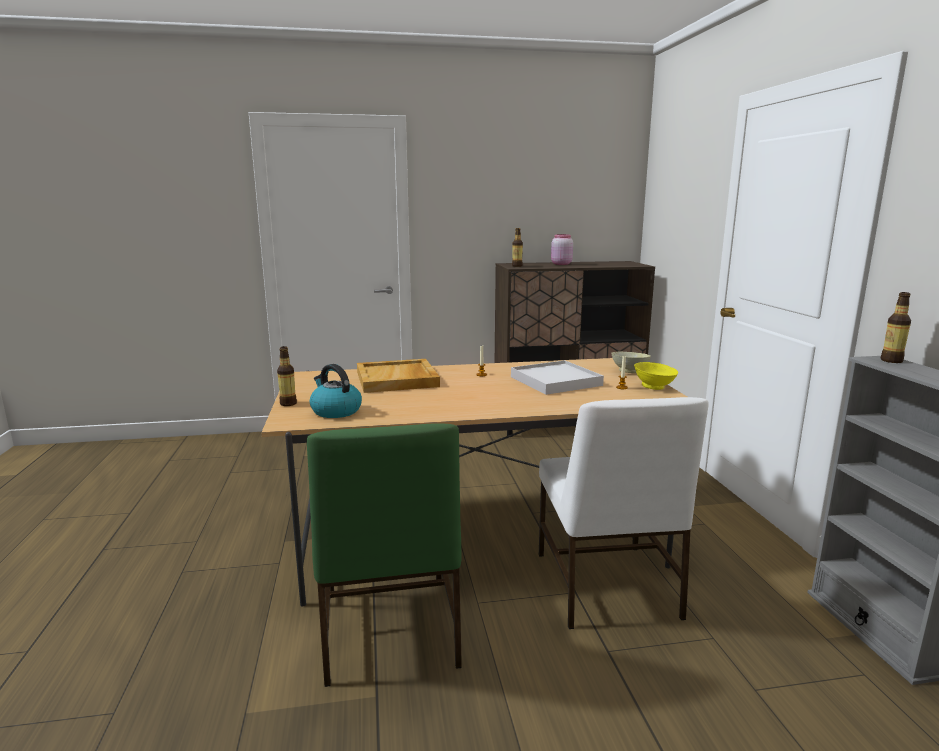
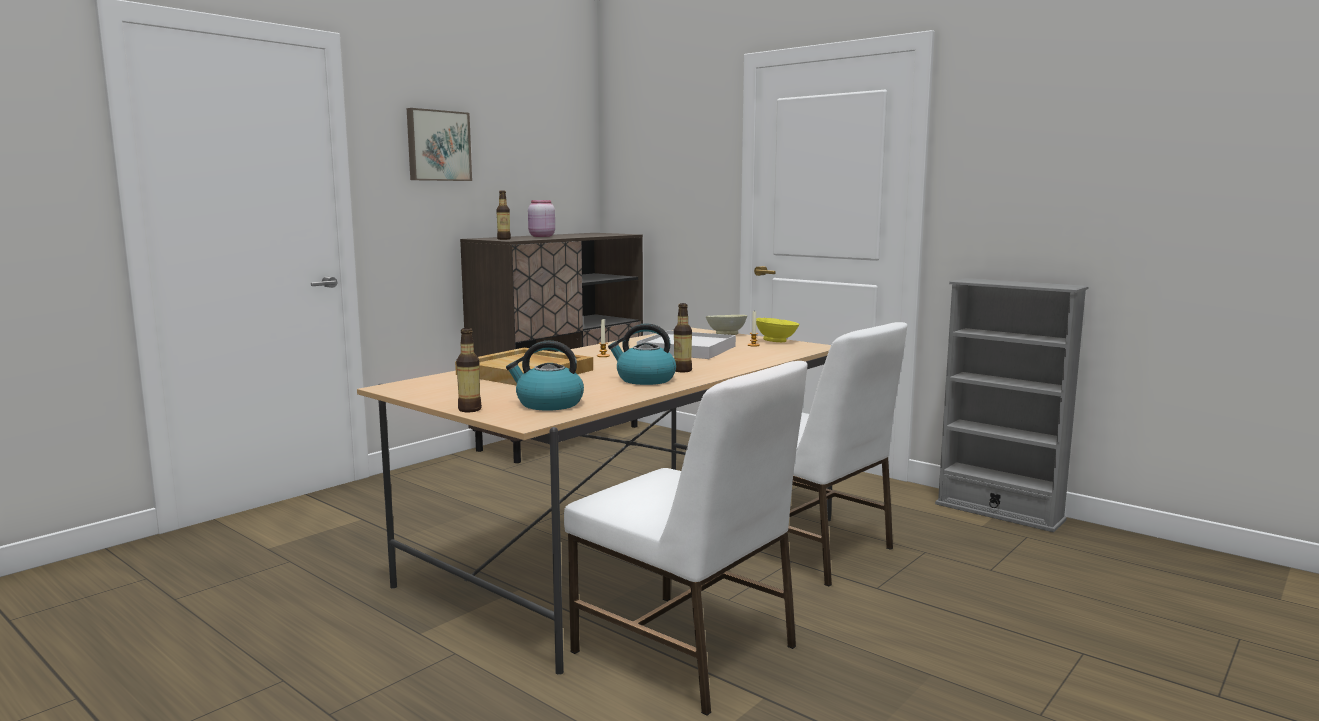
camera: 40 degrees left, 5 degrees down
green chair [307,423,462,687] -> white chair [564,361,807,716]
bottle [881,292,911,363] -> bottle moved to [674,303,692,372]
none -> picture [407,108,472,181]
none -> kettle [608,323,676,385]

